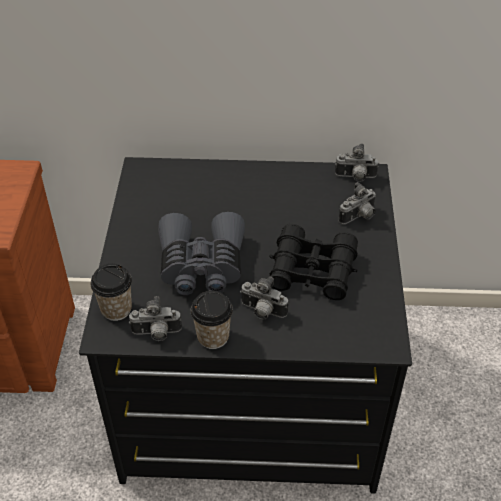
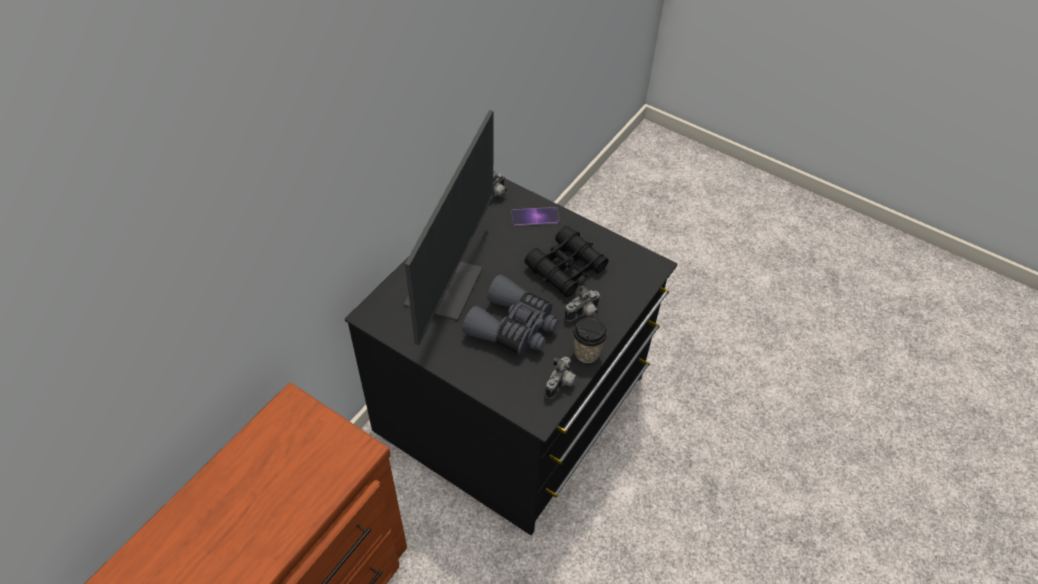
camera: 60 degrees left, 5 degrees up
cup [90,264,132,321] -> none
camera [338,182,376,224] -> phone [511,207,560,226]
none -> monitor [403,110,494,345]

